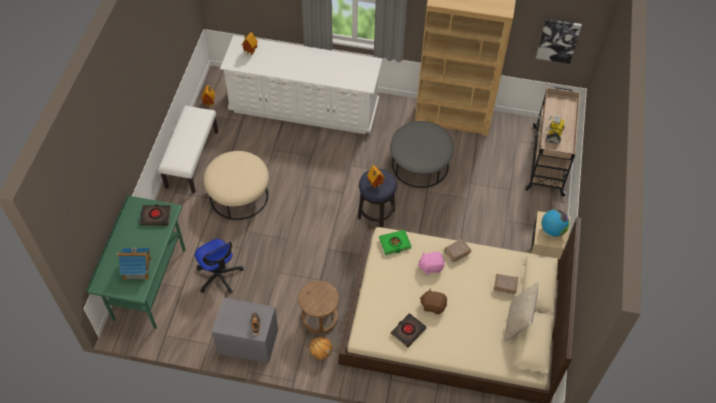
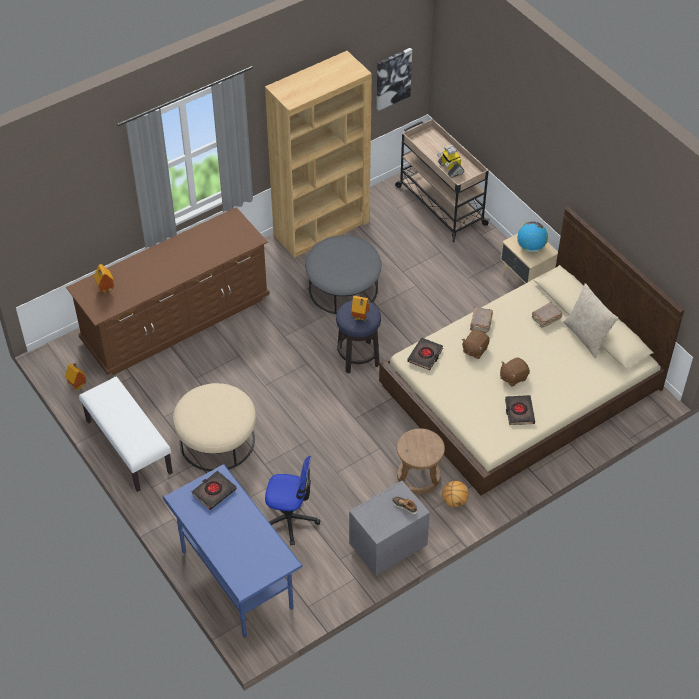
camera: 45 degrees left, 5 degrees down
green desk [86,194,186,329] -> blue desk [162,464,302,638]
toy house [117,247,151,280] -> none
white dresser [220,35,382,134] -> brown dresser [66,207,270,375]
green book [379,230,412,255] -> black book [407,337,443,370]
pink plush toy [418,252,445,274] -> brown plush toy [462,330,490,359]

